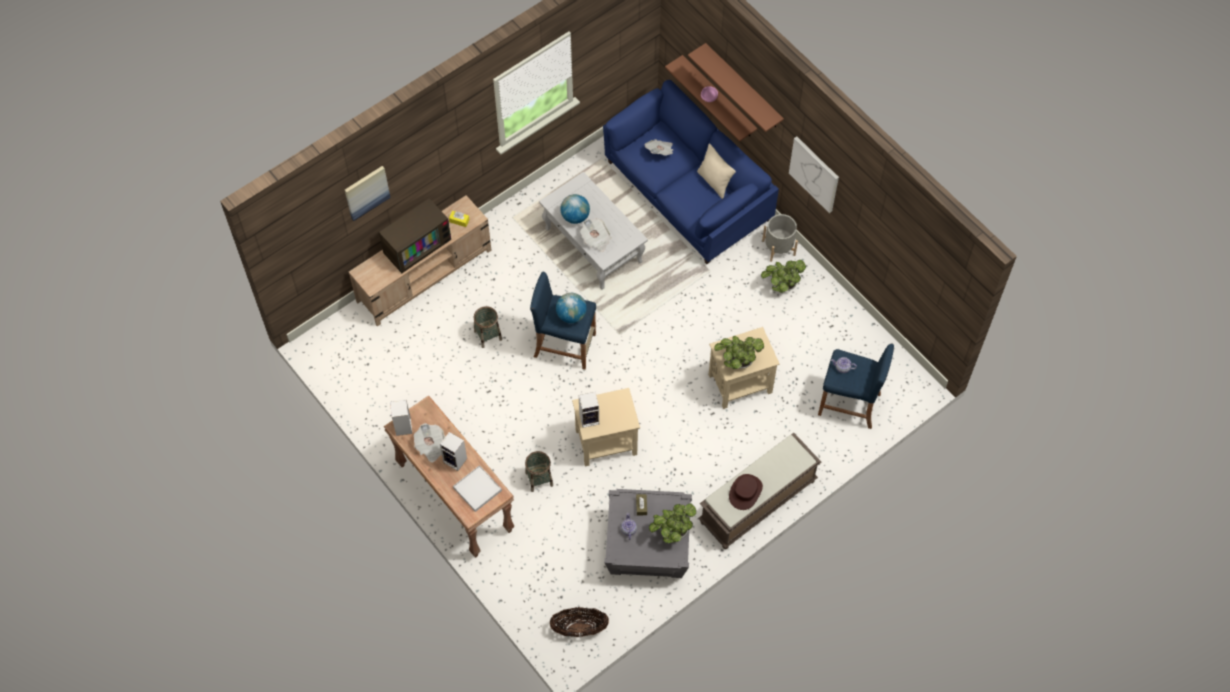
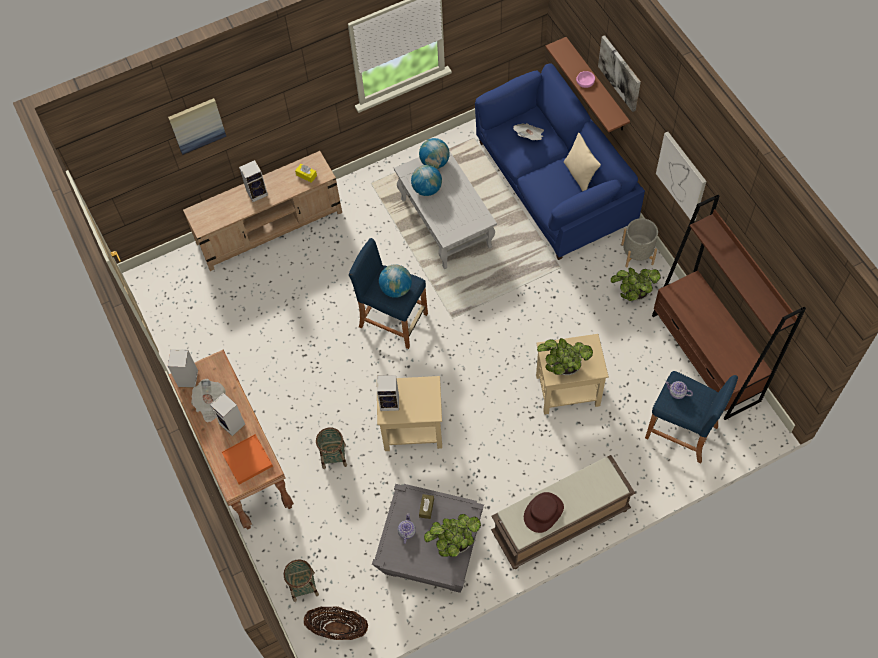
camera: 15 degrees right, 0 degrees up
television [379,198,451,273] -> speaker [239,160,268,202]
white tray [453,465,502,512] -> orange tray [222,434,273,485]
basket [474,306,502,348] -> basket moved to [284,559,319,602]
newspaper [580,218,612,252] -> none
brown shelf [688,43,784,132] -> picture [598,35,641,112]
none -> globe [419,138,450,169]
none -> brown bookcase [652,195,806,420]

